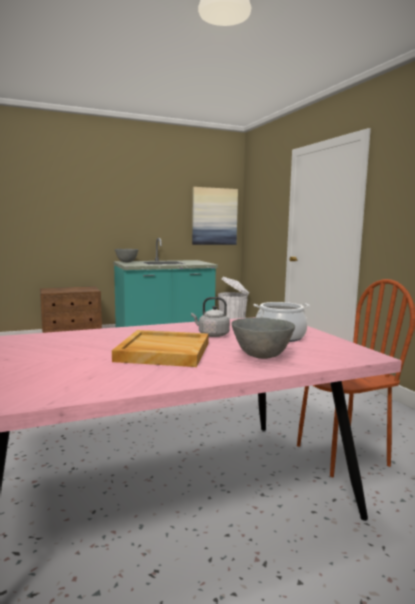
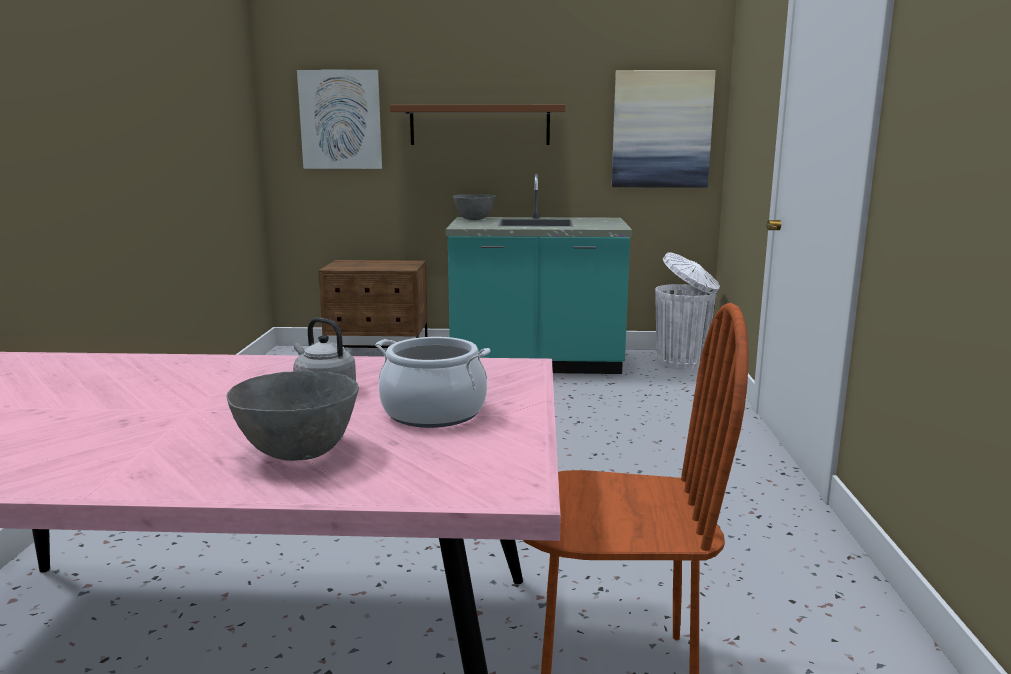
camera: 25 degrees right, 5 degrees up
beige tray [112,330,209,367] -> none
none -> picture [297,70,382,169]
none -> brown shelf [390,105,565,145]

